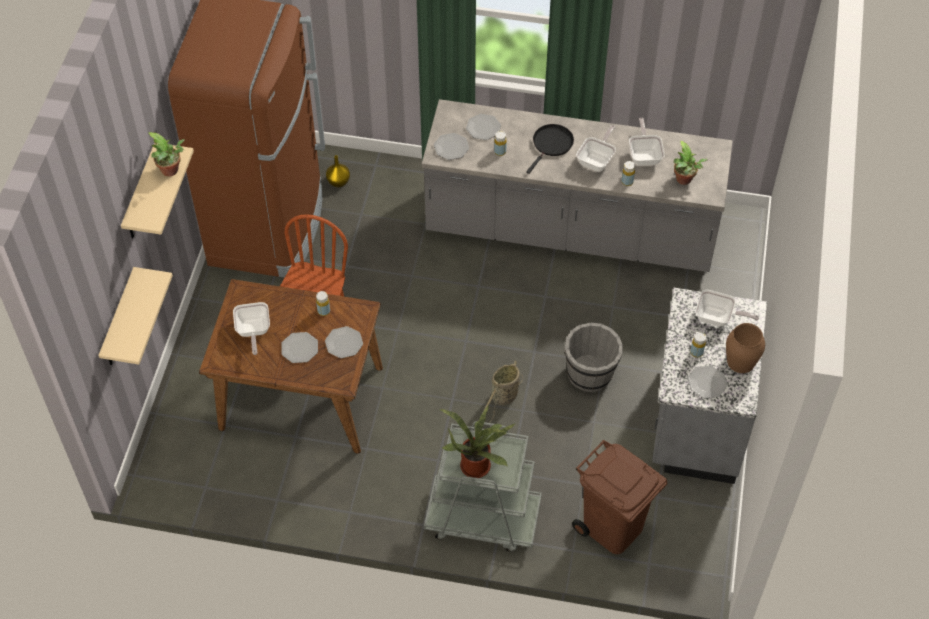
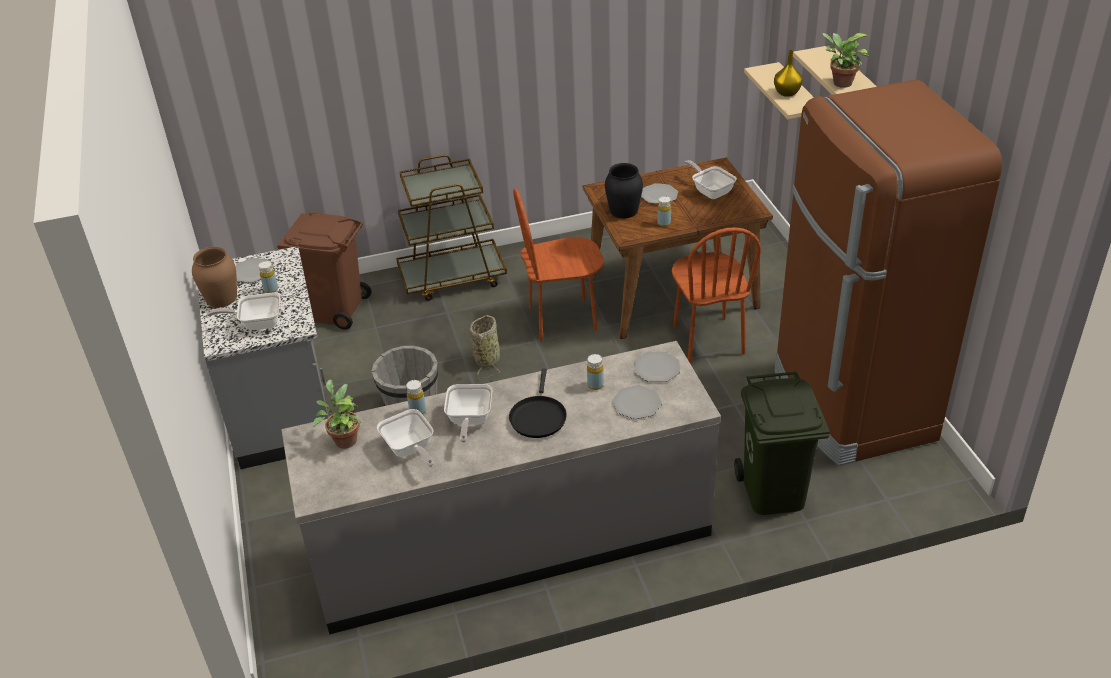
camera: 155 degrees right, 15 degrees down
plate [325,326,363,358] -> black vase [605,163,643,218]
yellow vase [326,155,350,187] -> yellow vase moved to [774,50,803,97]
grey cart [424,421,542,552] -> brown cart [396,155,507,301]
potted plant [440,405,515,478] -> none
none -> brown chair [513,189,604,342]
none -> green trash can [734,371,830,515]

